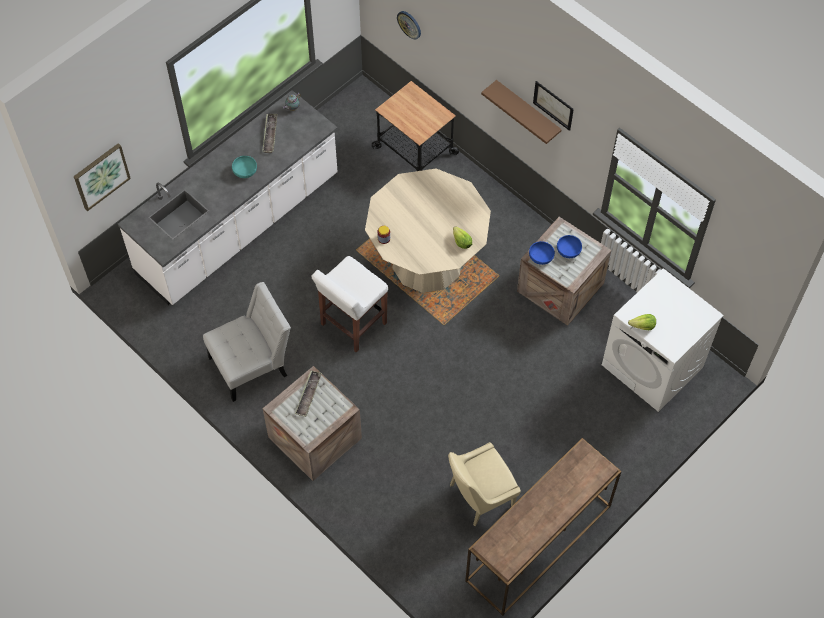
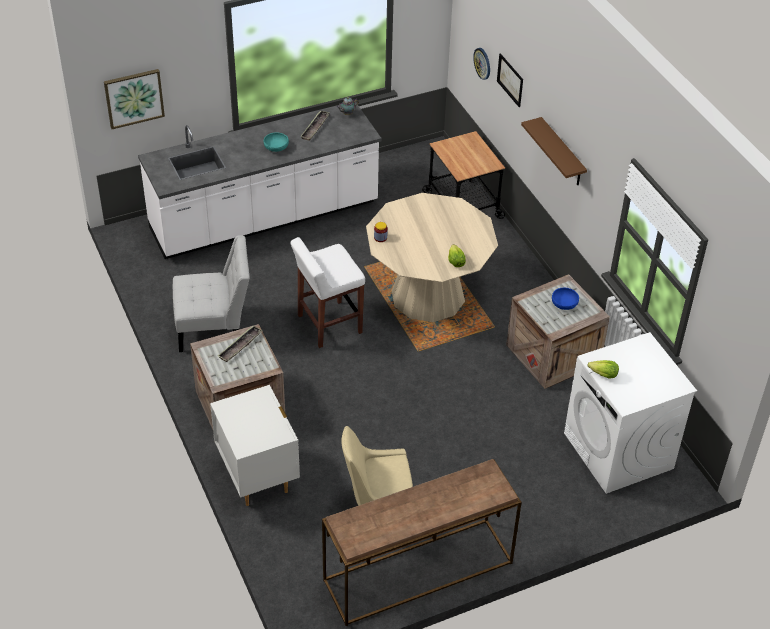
camera: 20 degrees right, 15 degrees down
blue bowl [529,241,555,265] -> none
picture [533,81,574,131] -> picture moved to [497,53,523,107]
none -> white nightstand [210,385,300,506]

